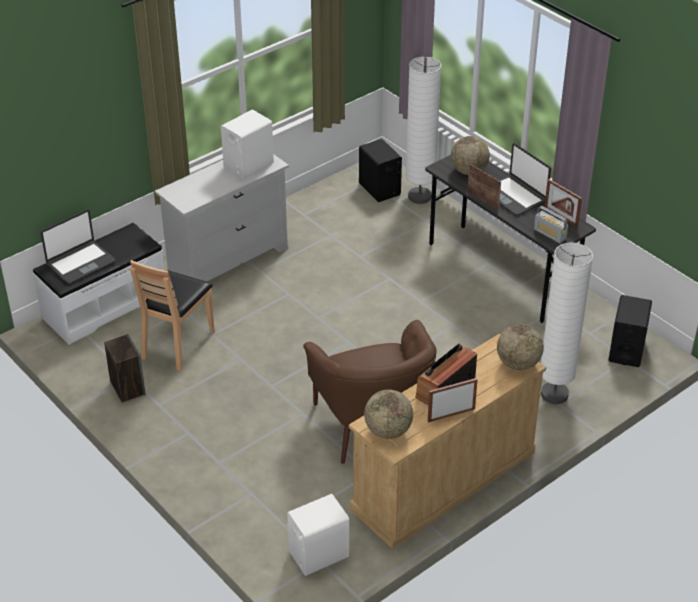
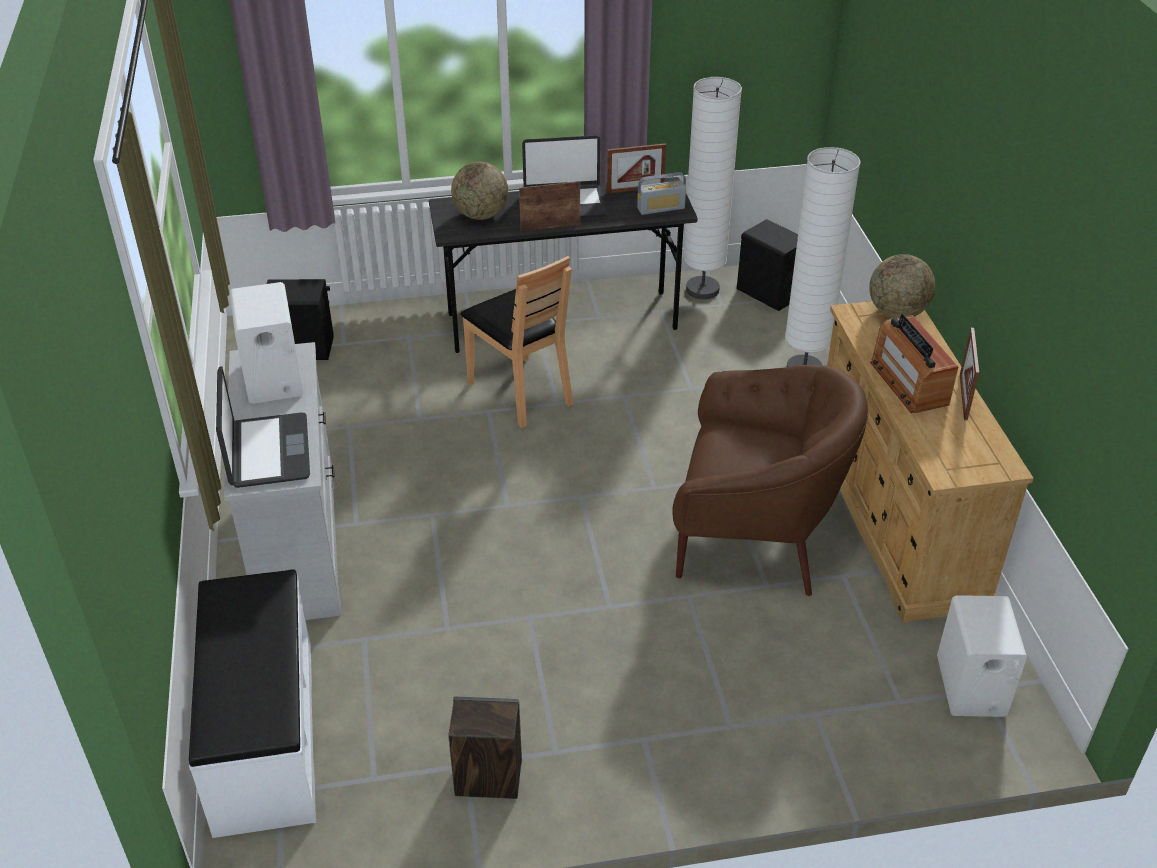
camera: 60 degrees left, 0 degrees up
laptop [41,210,116,284] -> laptop moved to [216,366,310,488]
brown chair [130,260,215,371] -> brown chair moved to [460,256,573,428]
globe [364,389,413,439] -> none
white floor lamp [405,57,441,204] -> white floor lamp moved to [683,77,742,300]

